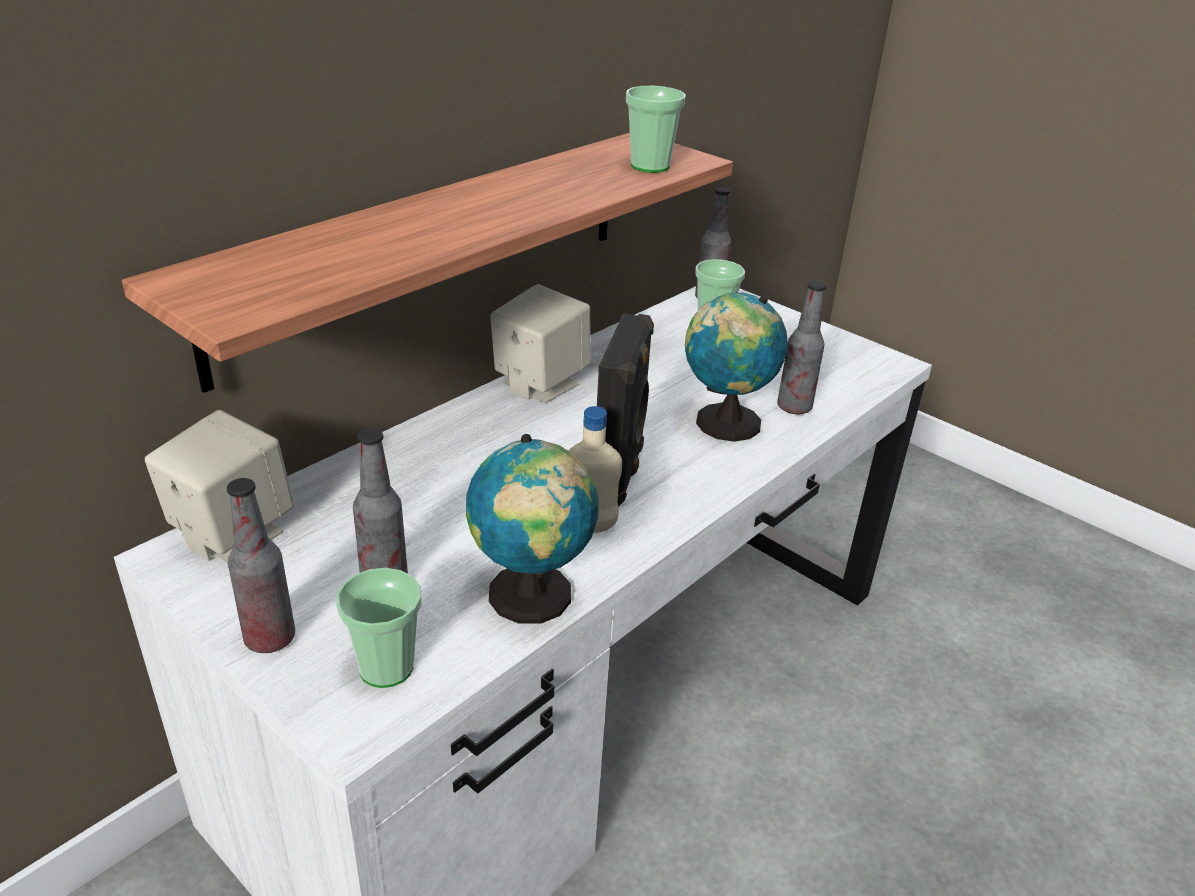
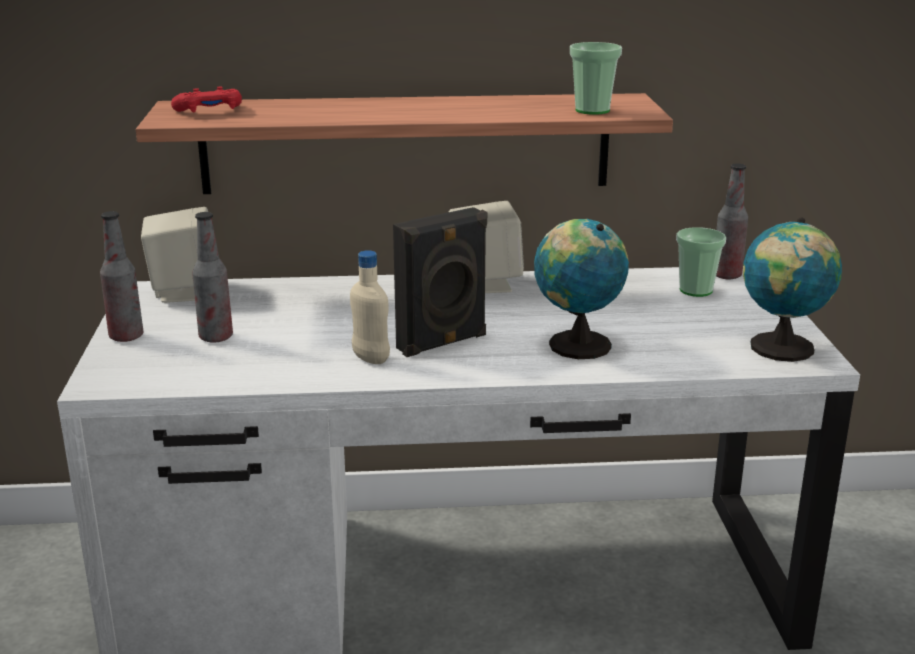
camera: 45 degrees right, 10 degrees down
cup [336,568,422,688] -> none
globe [466,434,599,624] -> globe moved to [743,217,842,362]
bottle [777,280,826,415] -> none
none -> red game controller [171,87,242,112]

